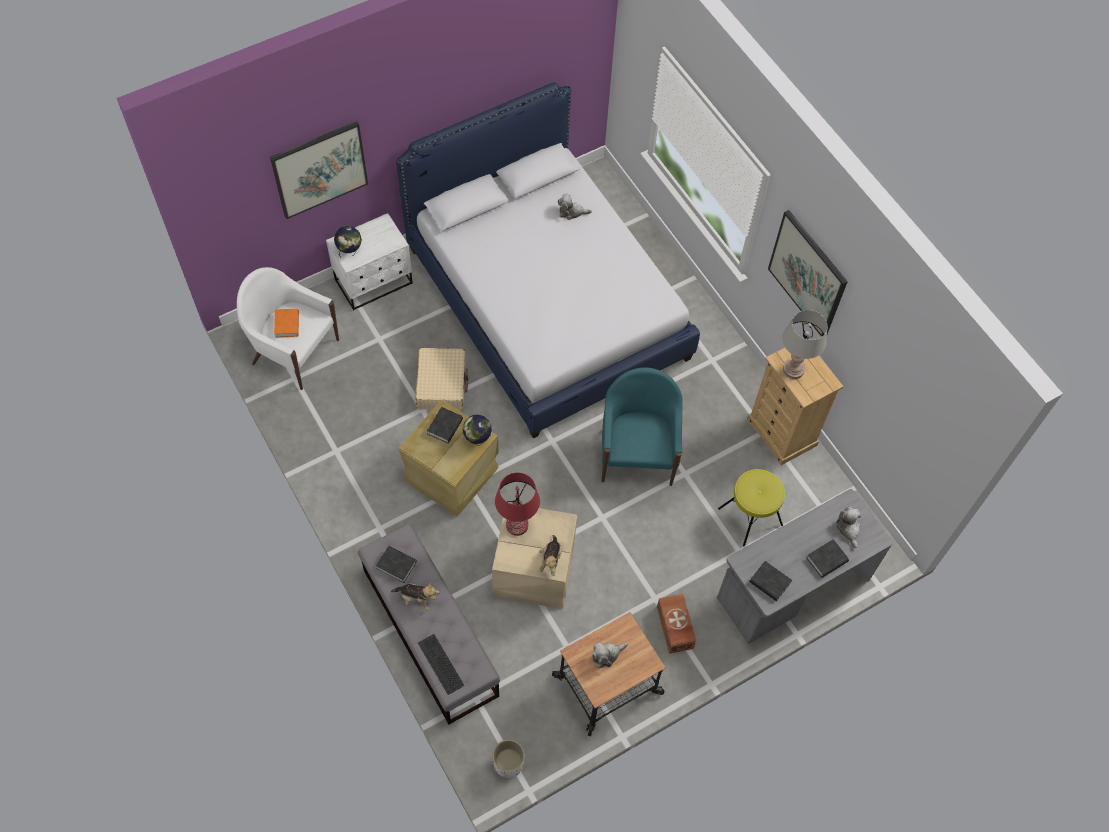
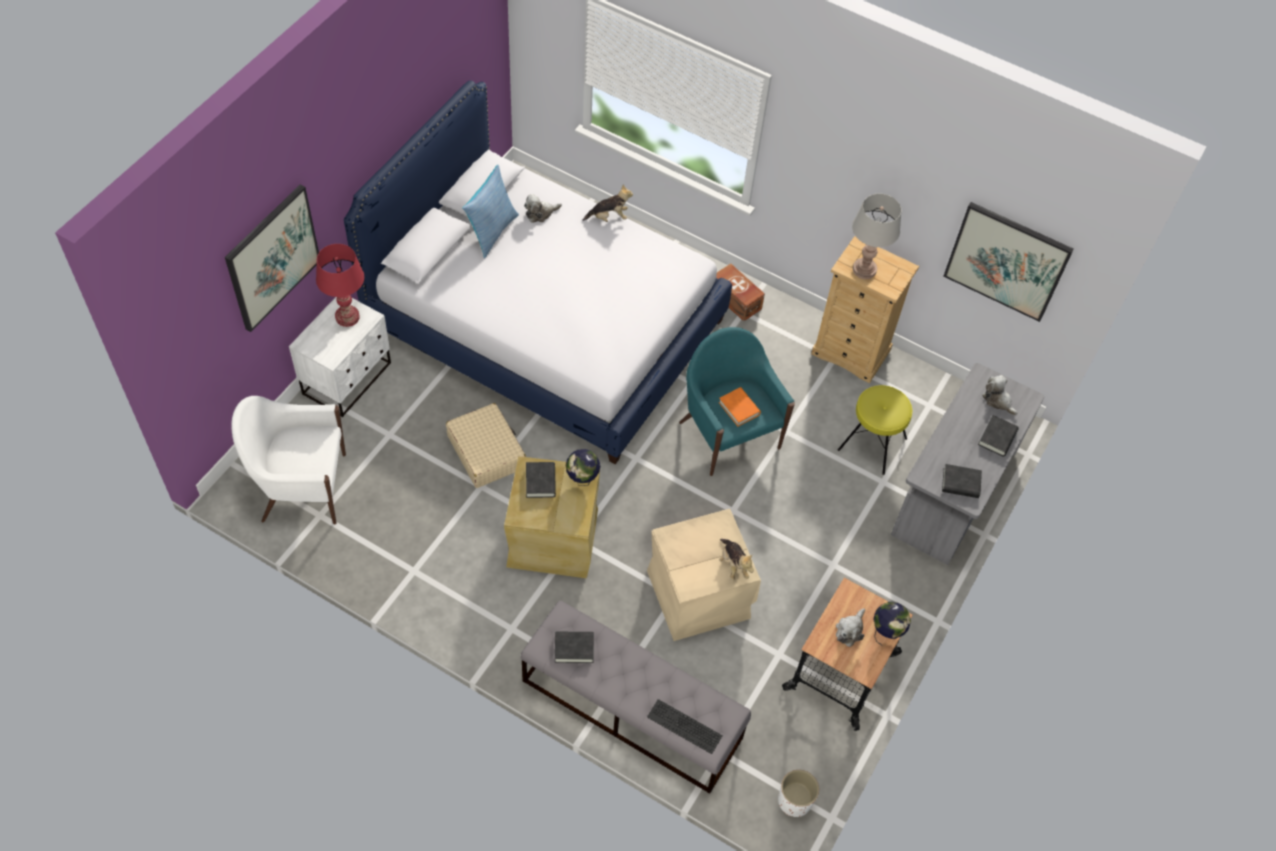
camera: 30 degrees left, 5 degrees down
orange book [274,309,299,338] -> orange book moved to [719,387,761,427]
globe [334,226,362,258] -> globe moved to [873,602,911,646]
plush toy [391,583,439,610] -> plush toy moved to [582,184,633,222]
red table lamp [495,473,540,536] -> red table lamp moved to [316,244,364,327]
brown storage box [657,594,696,654] -> brown storage box moved to [716,263,765,321]
picture [768,210,848,337] -> picture moved to [943,202,1074,322]
none -> pillow [462,165,519,259]

